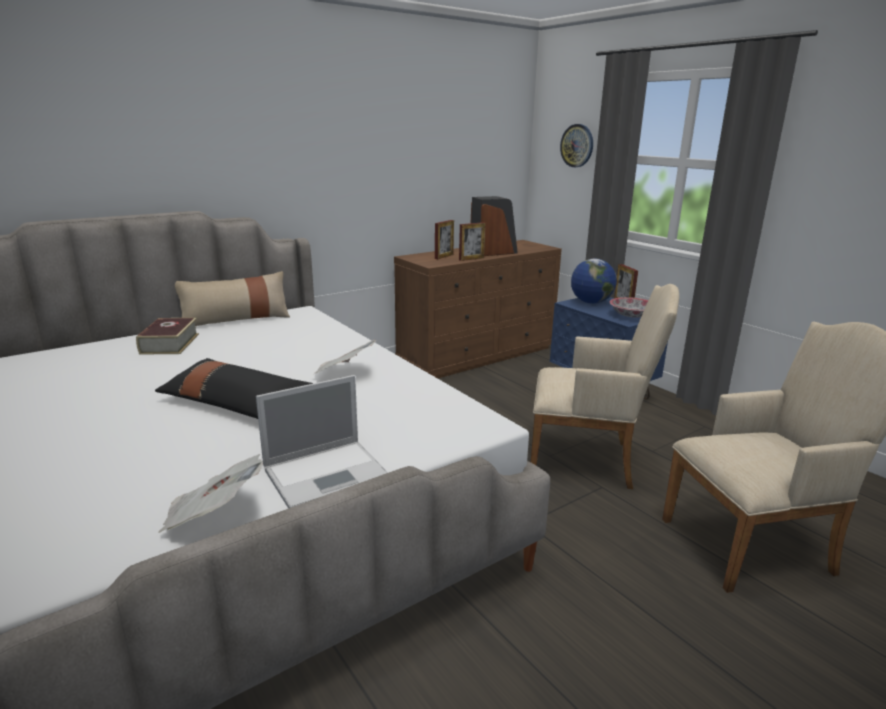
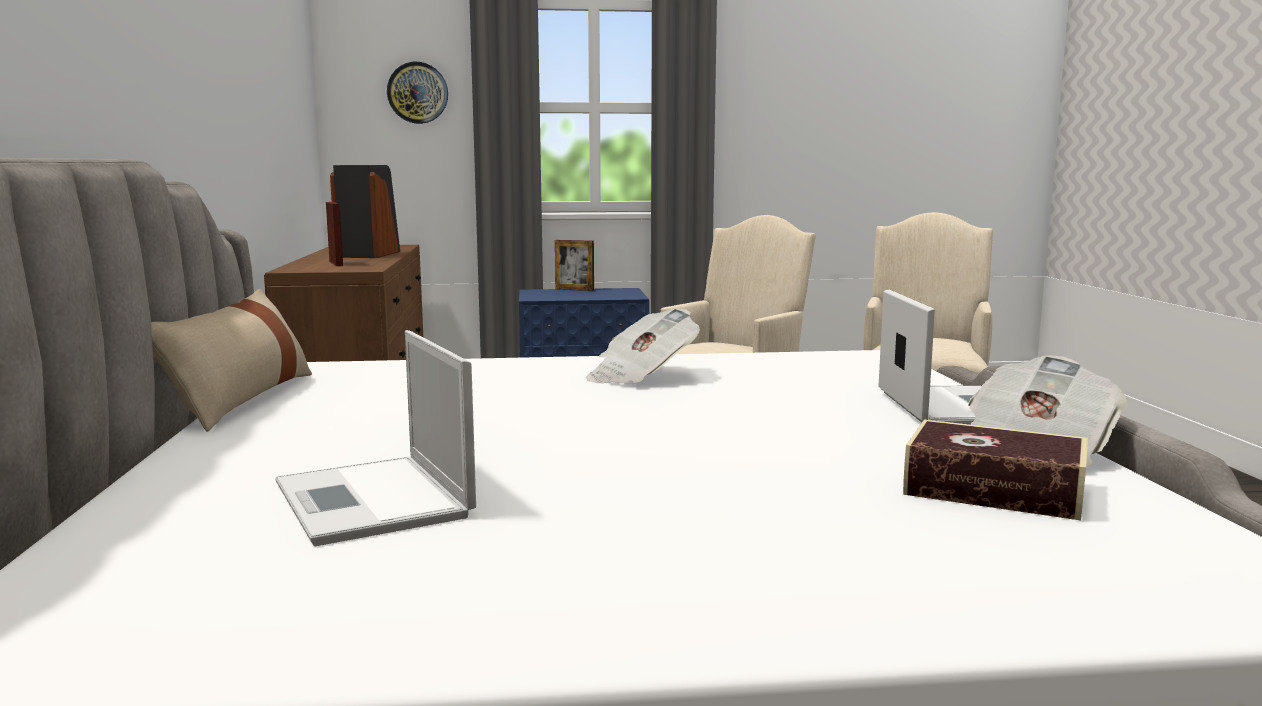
camera: 60 degrees left, 10 degrees down
book [136,318,199,355] -> book moved to [903,420,1088,520]
black pillow [155,358,313,419] -> none
picture frame [459,222,486,261] -> none
globe [571,259,617,304] -> none
bowl [610,297,648,318] -> none
none -> laptop [275,330,476,546]

